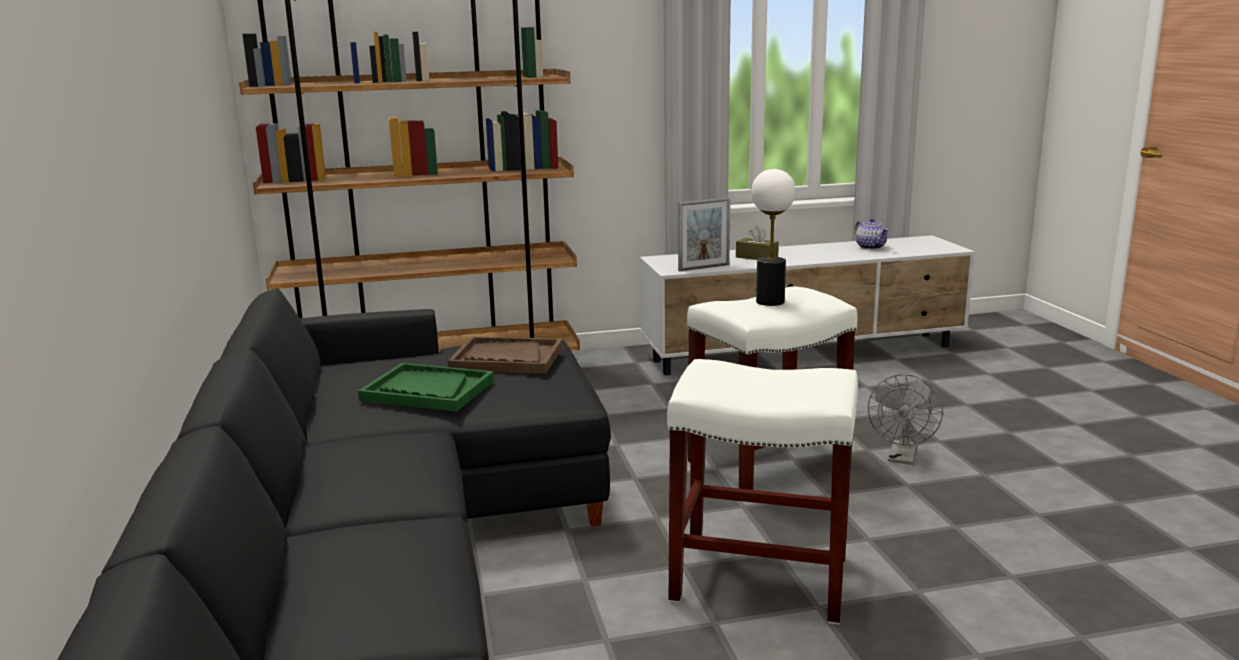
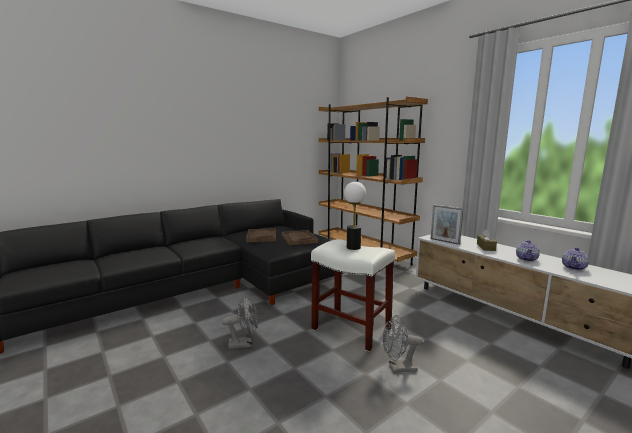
camera: 65 degrees right, 5 degrees down
green tray [358,363,494,411] -> brown tray [246,228,276,242]
white stool [667,359,858,624] -> grey fan [222,297,258,349]
none -> teapot [516,240,540,262]

